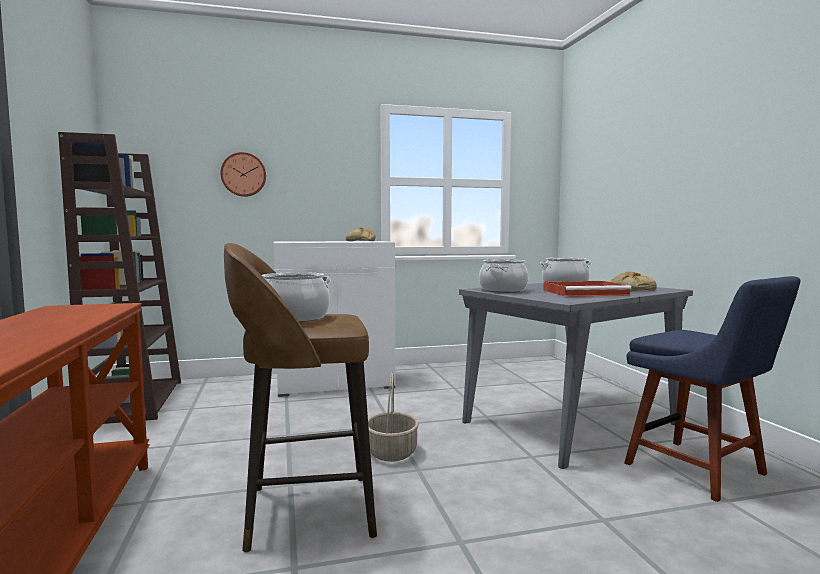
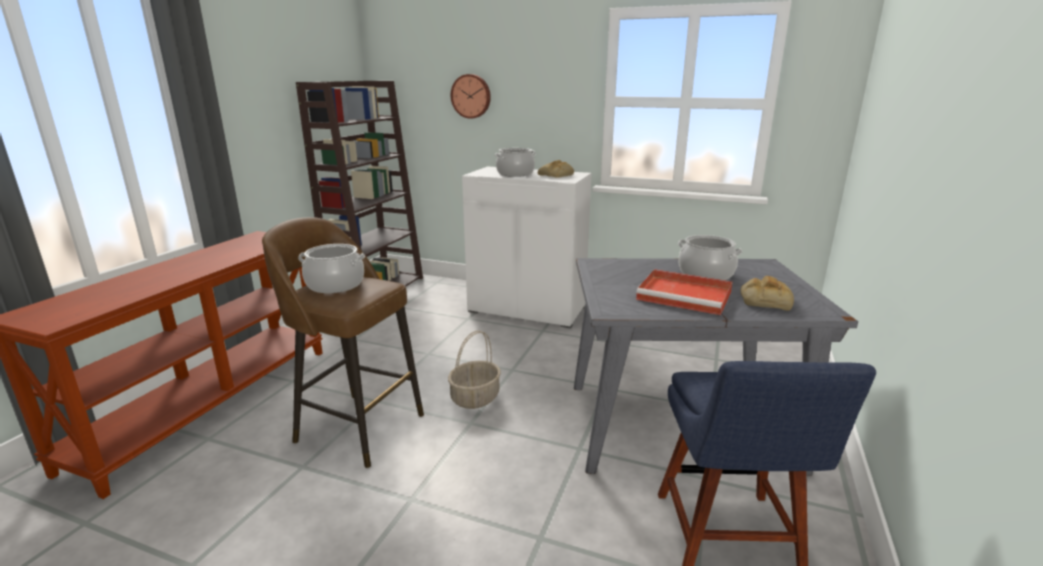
camera: 35 degrees right, 15 degrees up
cooking pot [479,260,528,292] -> cooking pot moved to [495,148,536,177]

